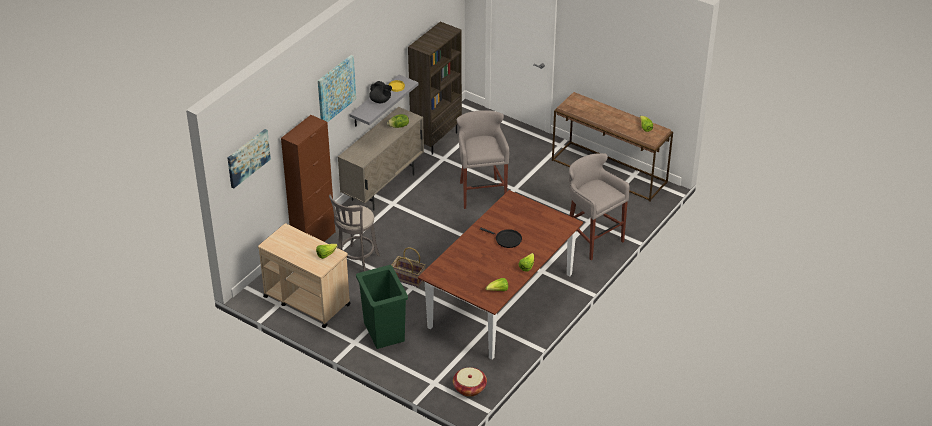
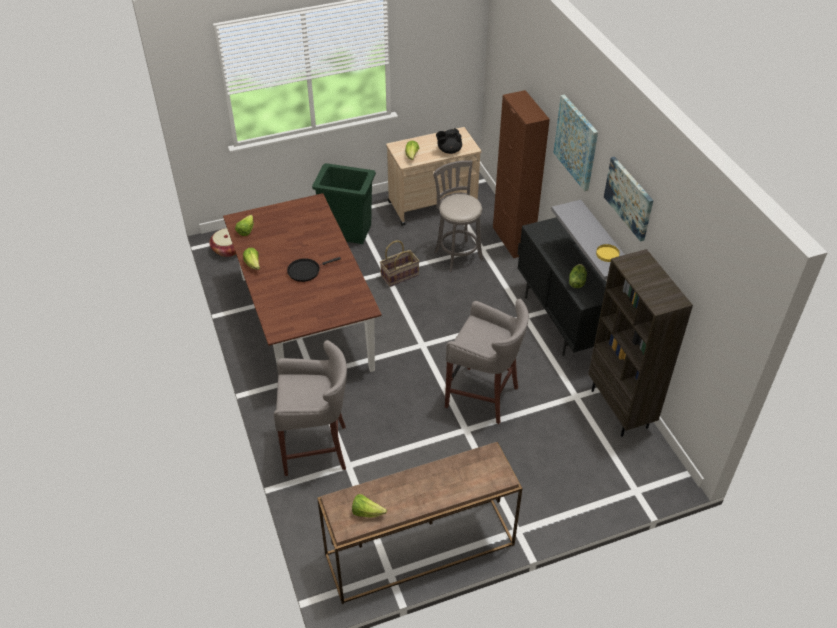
camera: 125 degrees right, 5 degrees up
picture [228,129,271,188] -> picture moved to [604,157,653,242]
beige cabinet [338,107,424,210] -> black cabinet [517,217,607,356]
black teapot [369,81,392,103] -> black teapot moved to [436,128,462,154]

